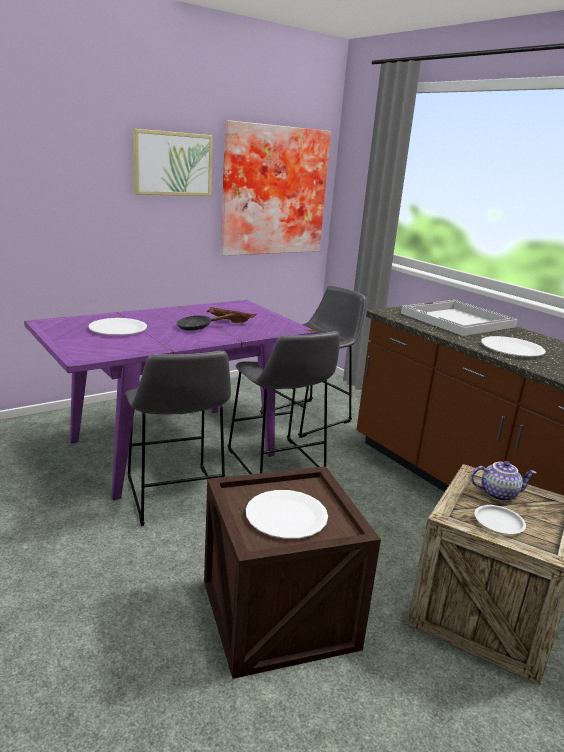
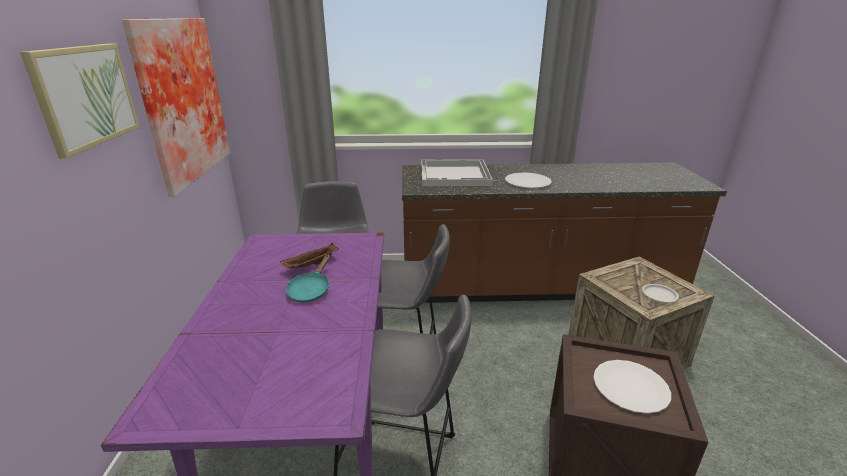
camera: 55 degrees left, 5 degrees up
white plate [88,318,147,335] -> none
black frying pan [177,313,235,331] -> turquoise frying pan [286,254,330,303]
teapot [471,461,536,501] -> none

